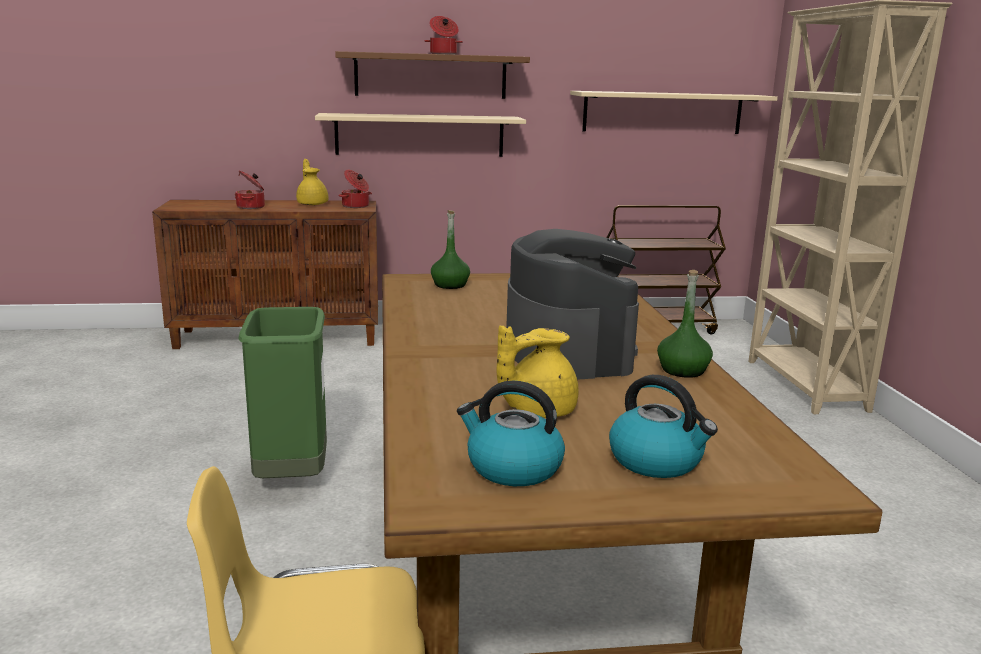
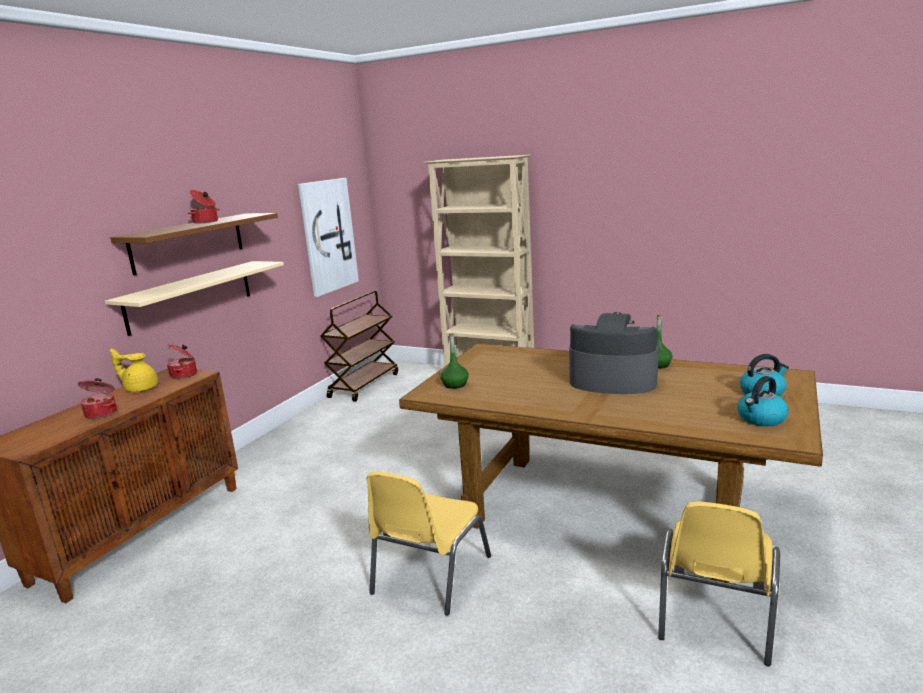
camera: 55 degrees left, 0 degrees up
green trash can [239,307,327,478] -> yellow chair [366,472,491,616]
yellow teapot [497,326,579,418] -> none
beige shelf [570,91,778,134] -> picture [298,178,359,297]

